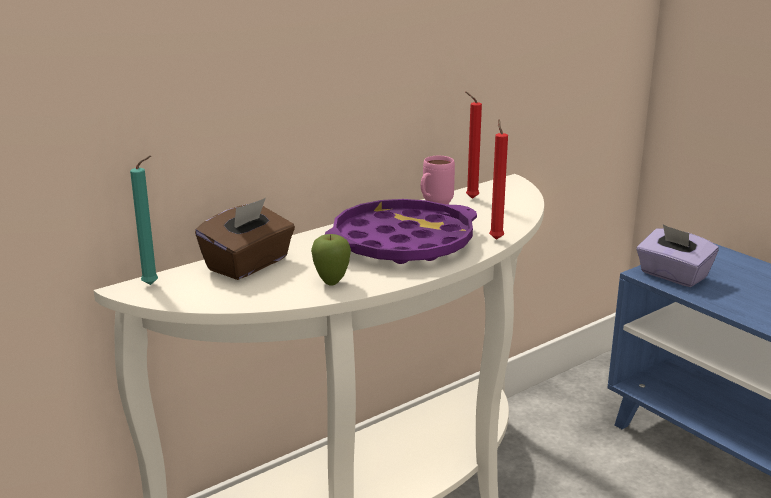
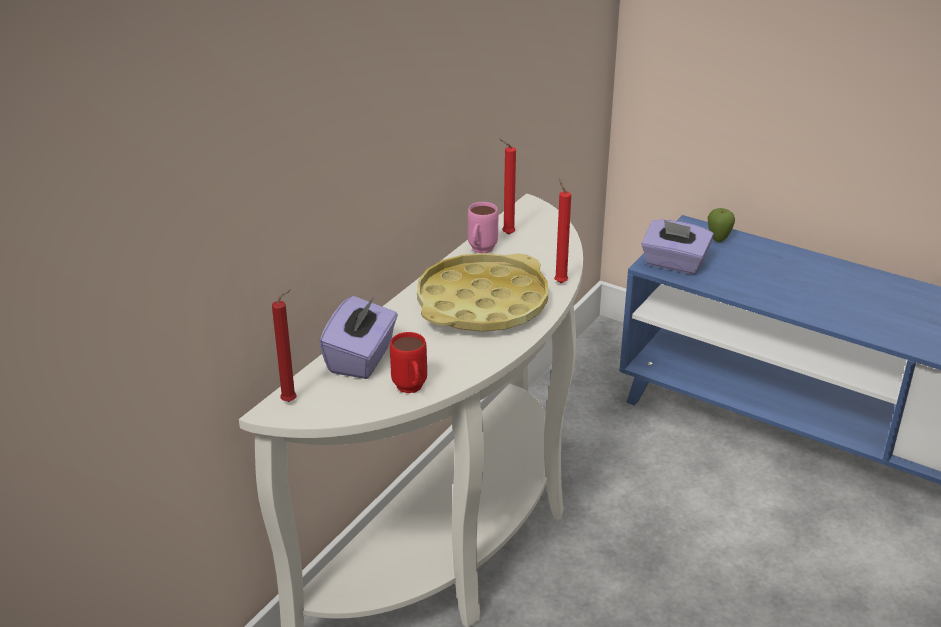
camera: 20 degrees left, 10 degrees up
turquoise candle [130,155,158,285] -> red candle [272,289,297,402]
brown tissue box [195,198,295,280] -> purple tissue box [319,296,398,379]
apple [311,234,351,286] -> apple moved to [708,208,735,242]
purple tray [325,199,477,264] -> yellow tray [417,253,548,332]
none -> red mug [390,332,427,393]

